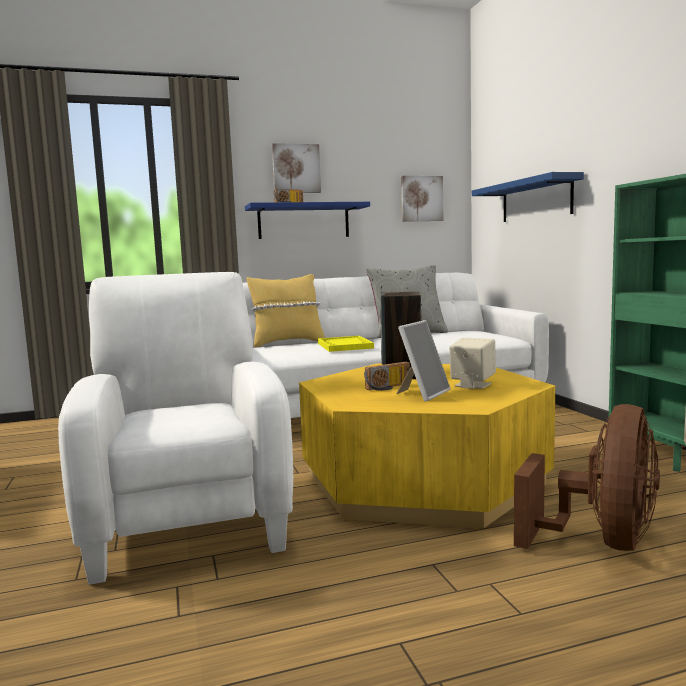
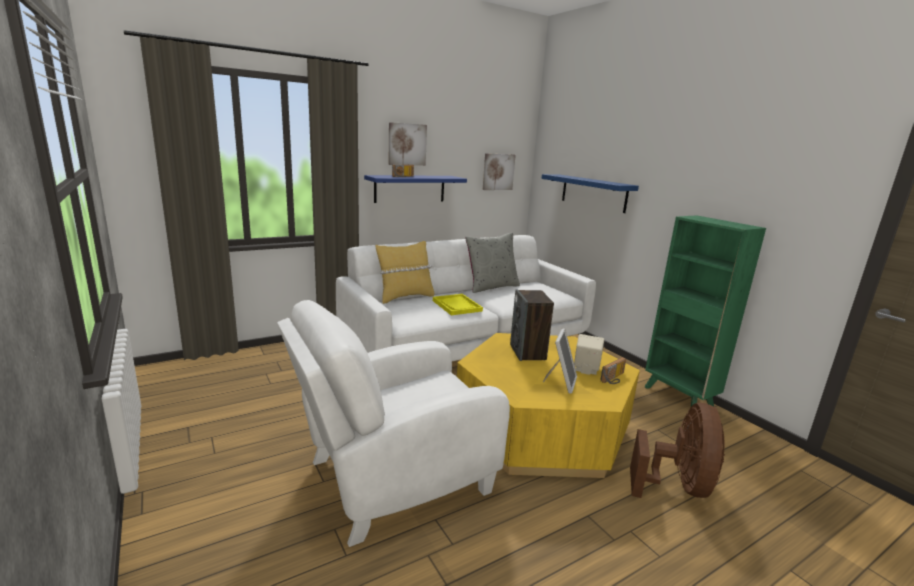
camera: 15 degrees left, 10 degrees up
white armchair [58,272,293,585] -> white armchair turned 90 degrees counterclockwise [277,300,510,547]
radio [364,362,410,391] -> radio moved to [600,357,626,384]

